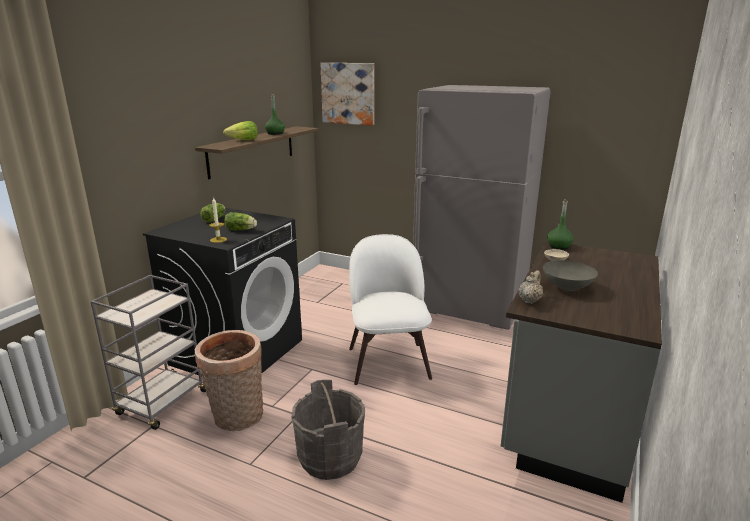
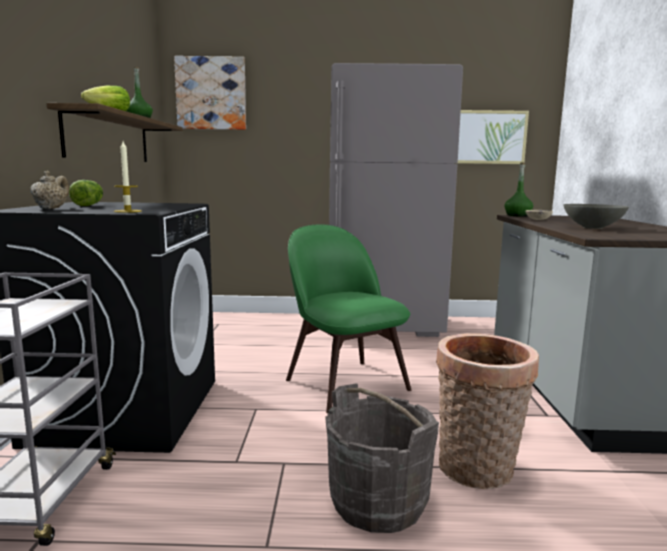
camera: 25 degrees left, 10 degrees down
basket [195,330,263,431] -> basket moved to [436,333,539,489]
lettuce [224,212,257,230] -> none
white chair [349,234,432,385] -> green chair [286,224,411,413]
beige teapot [519,270,543,304] -> beige teapot moved to [30,171,69,209]
none -> picture [458,110,529,164]

